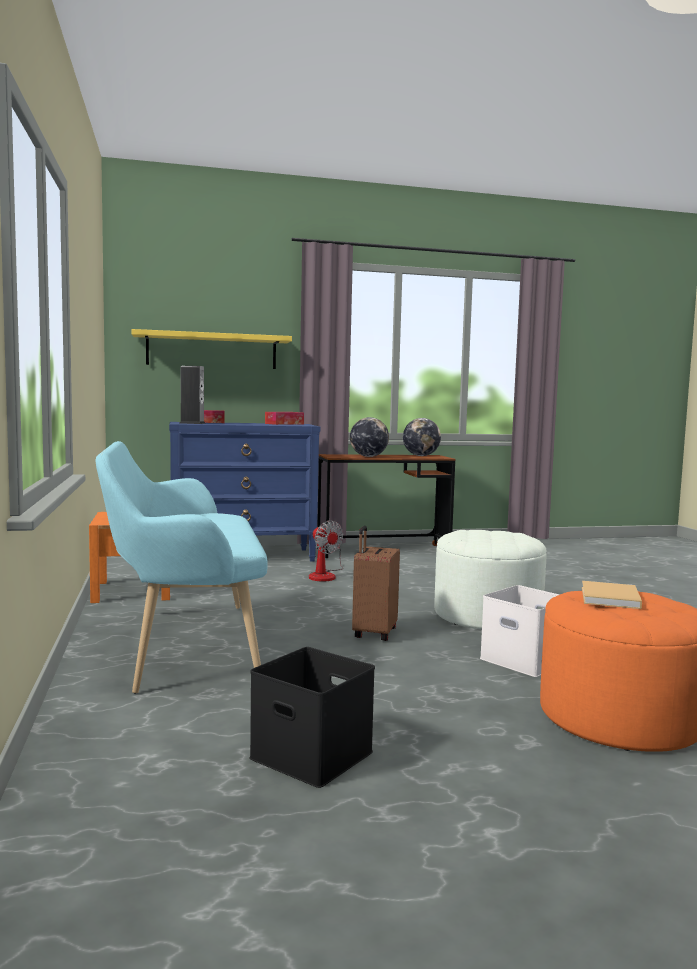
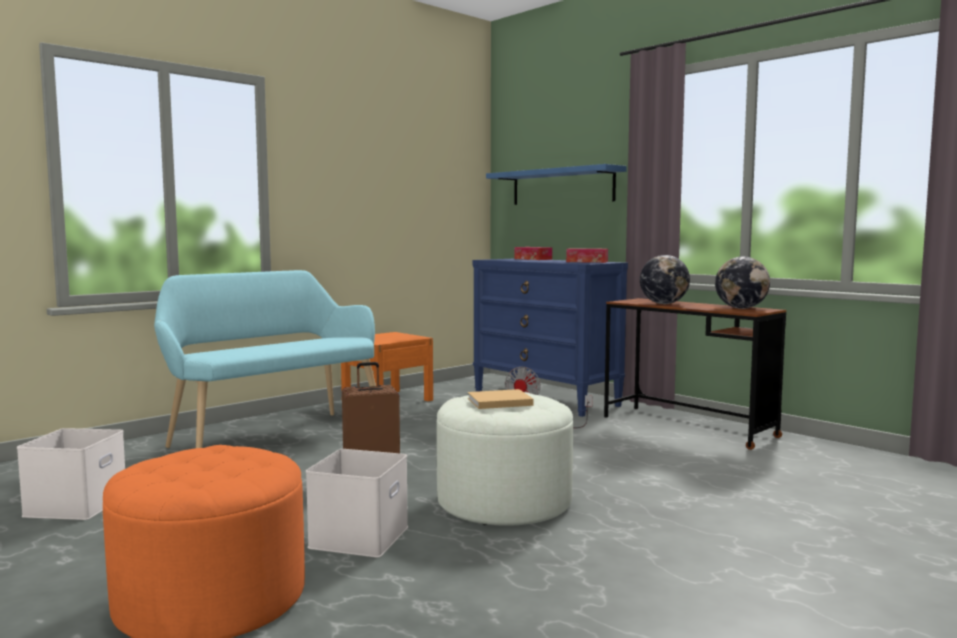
camera: 60 degrees right, 0 degrees up
yellow shelf [131,329,292,369] -> blue shelf [486,164,627,205]
speaker [180,366,206,424] -> none
black storage box [249,647,375,788] -> white storage box [17,428,125,520]
beige book [582,581,642,609] -> beige book moved to [468,389,534,409]

